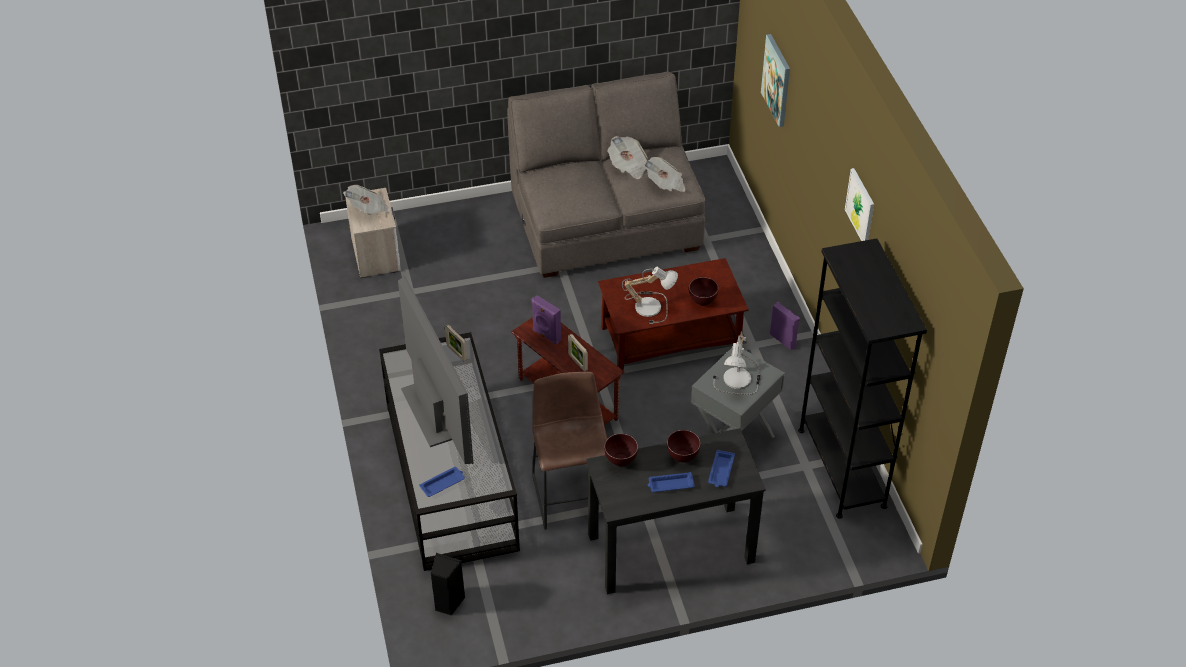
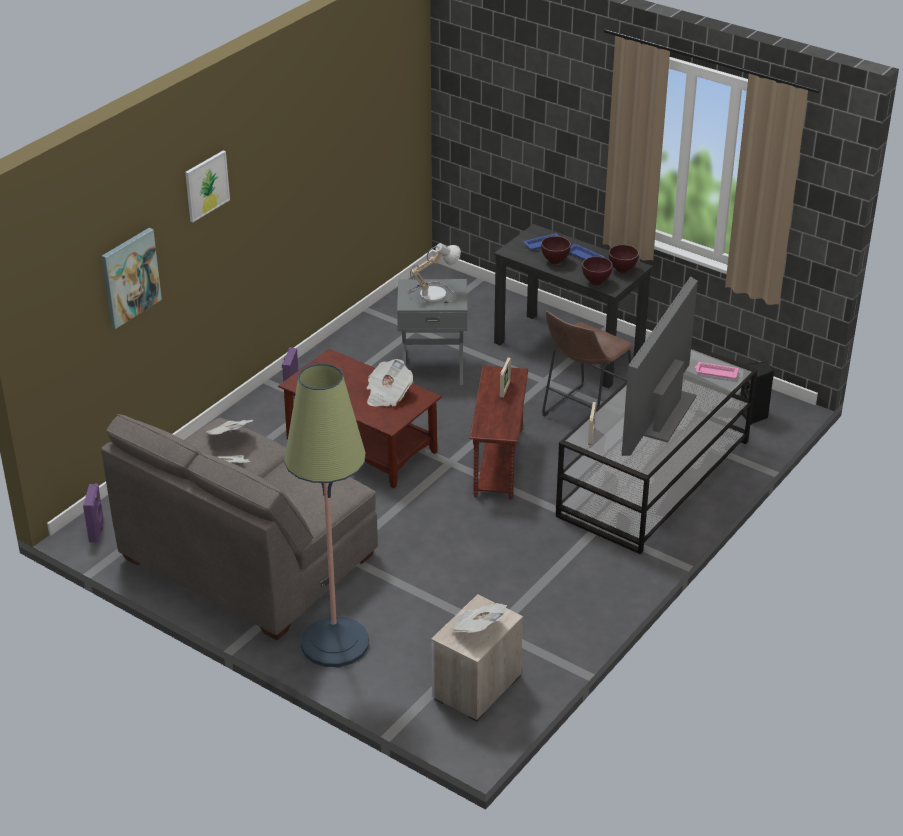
camera: 130 degrees left, 10 degrees down
blue tray [419,467,465,497] -> pink tray [695,362,739,379]
purple speaker [532,295,561,345] -> purple speaker moved to [83,484,104,543]
table lamp [622,267,678,324] -> newspaper [367,359,413,407]
brown bowl [689,277,719,306] -> brown bowl moved to [609,245,639,273]
black bookcase [798,238,927,519] -> none
picture [845,168,874,241] -> picture moved to [185,150,230,222]
none -> floor lamp [284,363,369,667]

